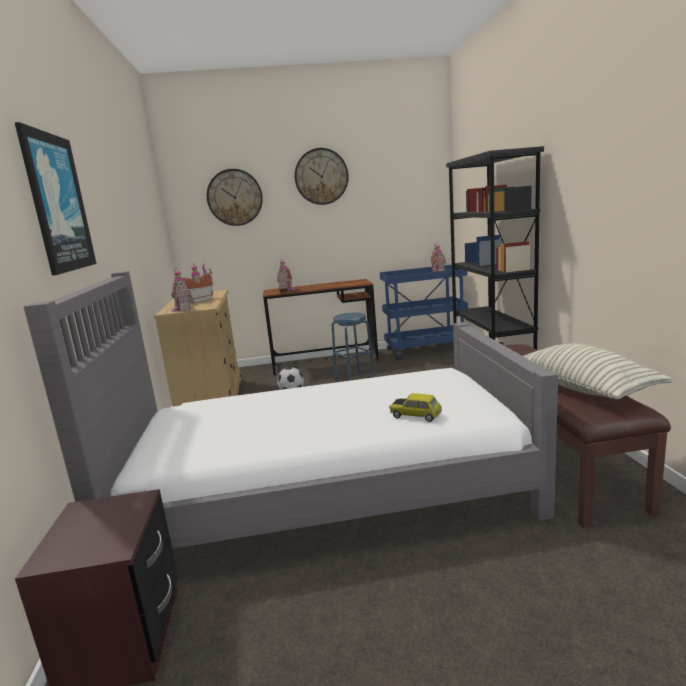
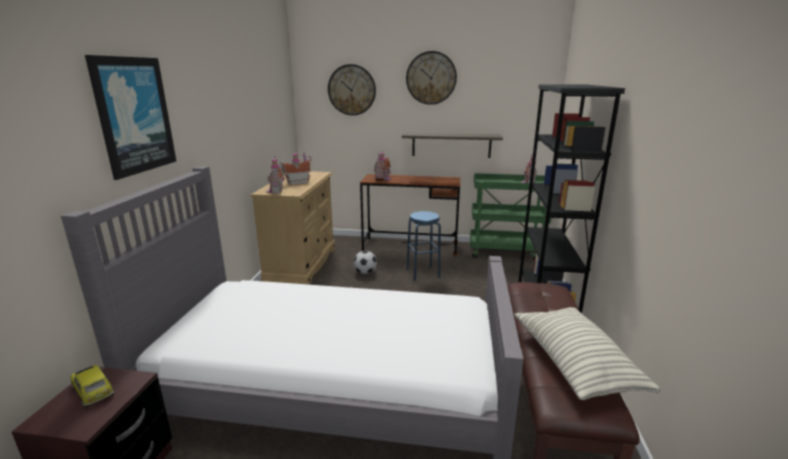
camera: 15 degrees right, 5 degrees up
blue cart [380,265,468,360] -> green cart [470,173,551,261]
toy car [389,393,442,422] -> toy car moved to [70,365,114,407]
none -> shelf [402,133,503,158]

